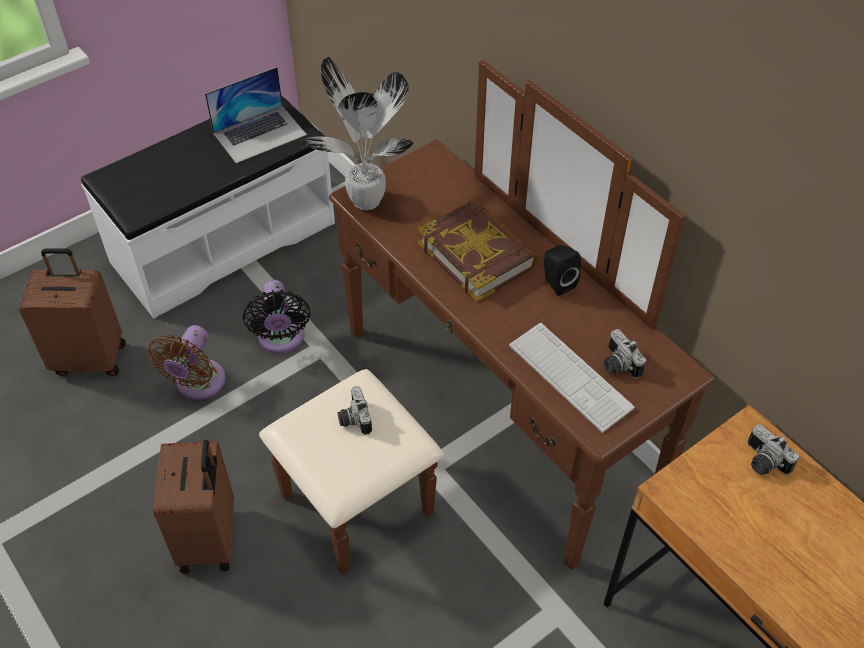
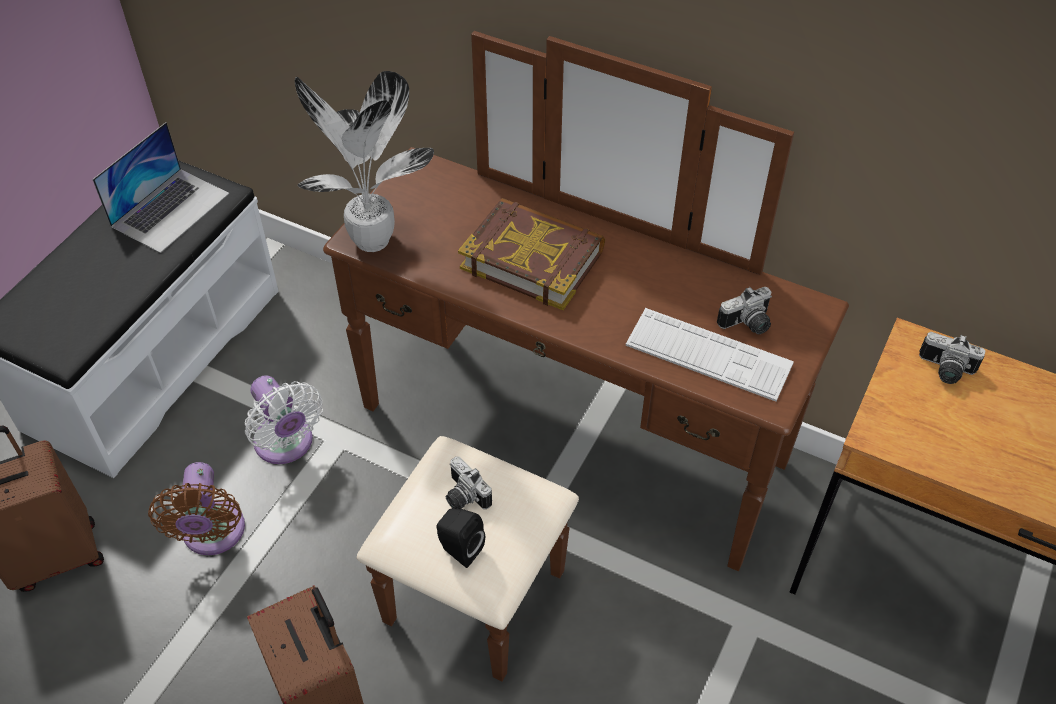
camera: 25 degrees left, 0 degrees up
black fan [243,280,311,353] -> white fan [245,375,323,464]
black speaker [544,245,581,296] -> black speaker moved to [436,508,485,568]
camera [603,329,646,378] -> camera turned 60 degrees counterclockwise [717,287,772,334]

